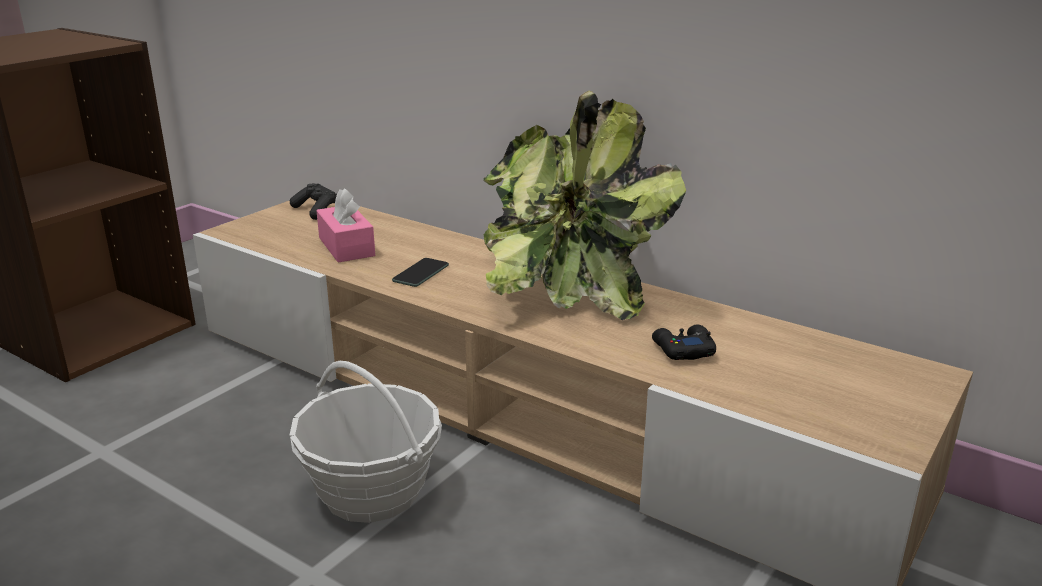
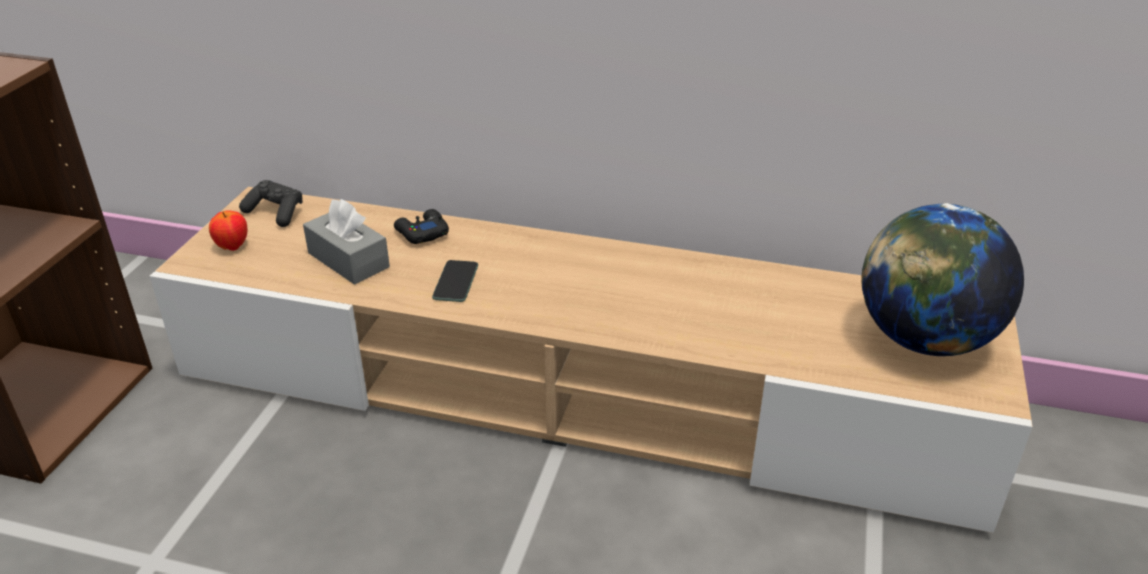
camera: 20 degrees left, 10 degrees up
basket [289,361,442,523] -> none
pink tissue box [316,188,375,263] -> grey tissue box [303,199,390,284]
potted plant [483,91,686,320] -> none
black game controller [652,325,716,360] -> black game controller moved to [394,209,449,244]
none -> apple [209,210,247,251]
none -> globe [861,203,1024,356]

